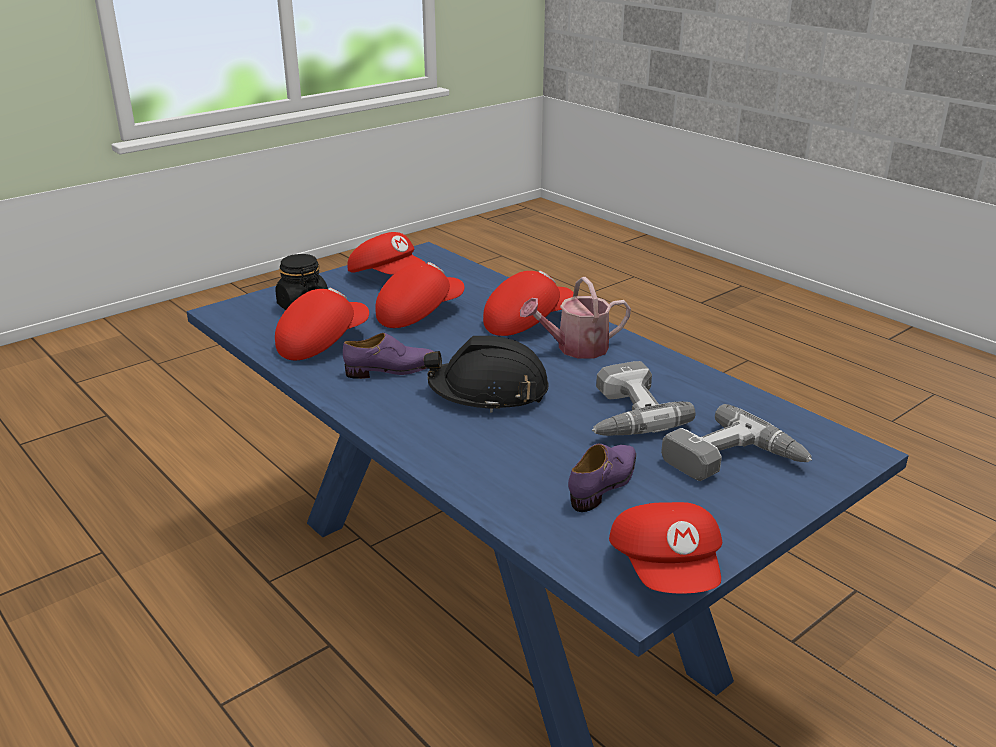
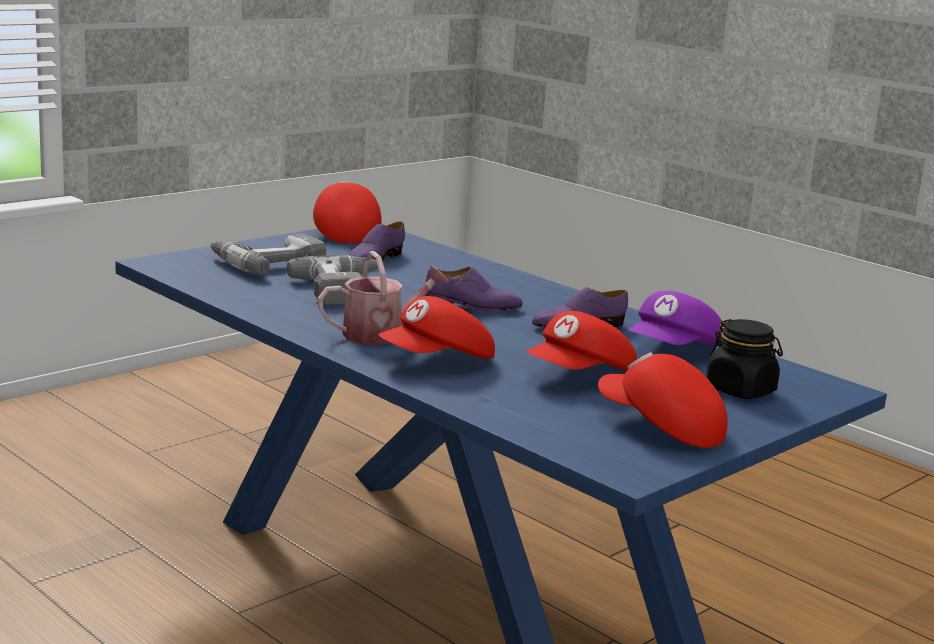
camera: 175 degrees right, 10 degrees down
red cap [275,288,369,360] -> purple cap [628,291,722,345]
black hard hat [424,336,549,413] -> purple shoe [426,267,523,312]

